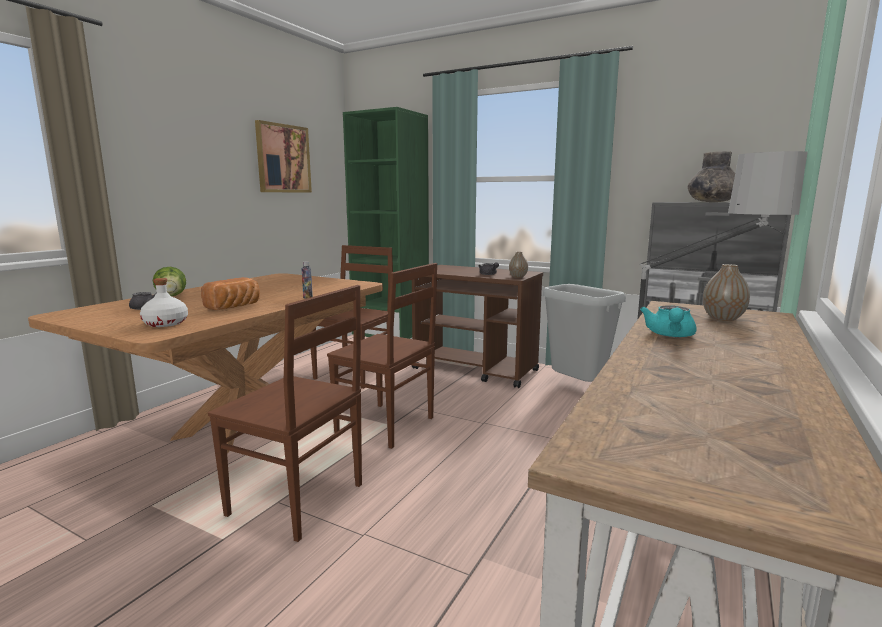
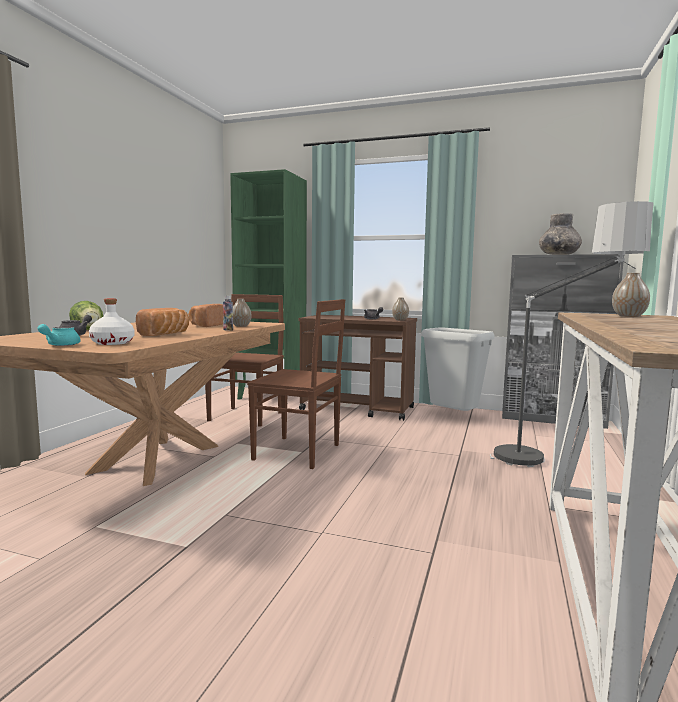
camera: 10 degrees left, 5 degrees down
brown chair [208,285,362,542] -> none
picture [255,120,312,193] -> none
turquoise teapot [640,305,696,338] -> turquoise teapot moved to [37,324,80,346]
none -> bread [188,304,223,327]
none -> vase [233,299,251,327]

